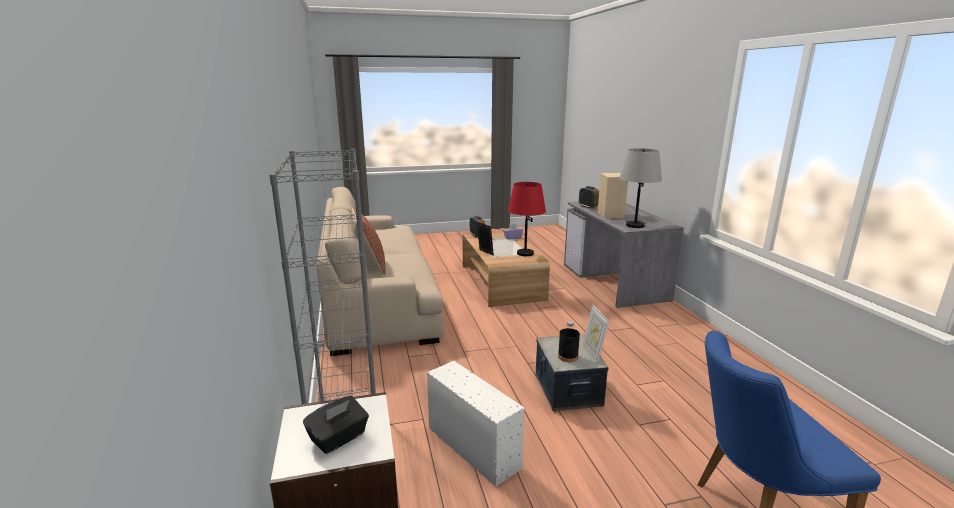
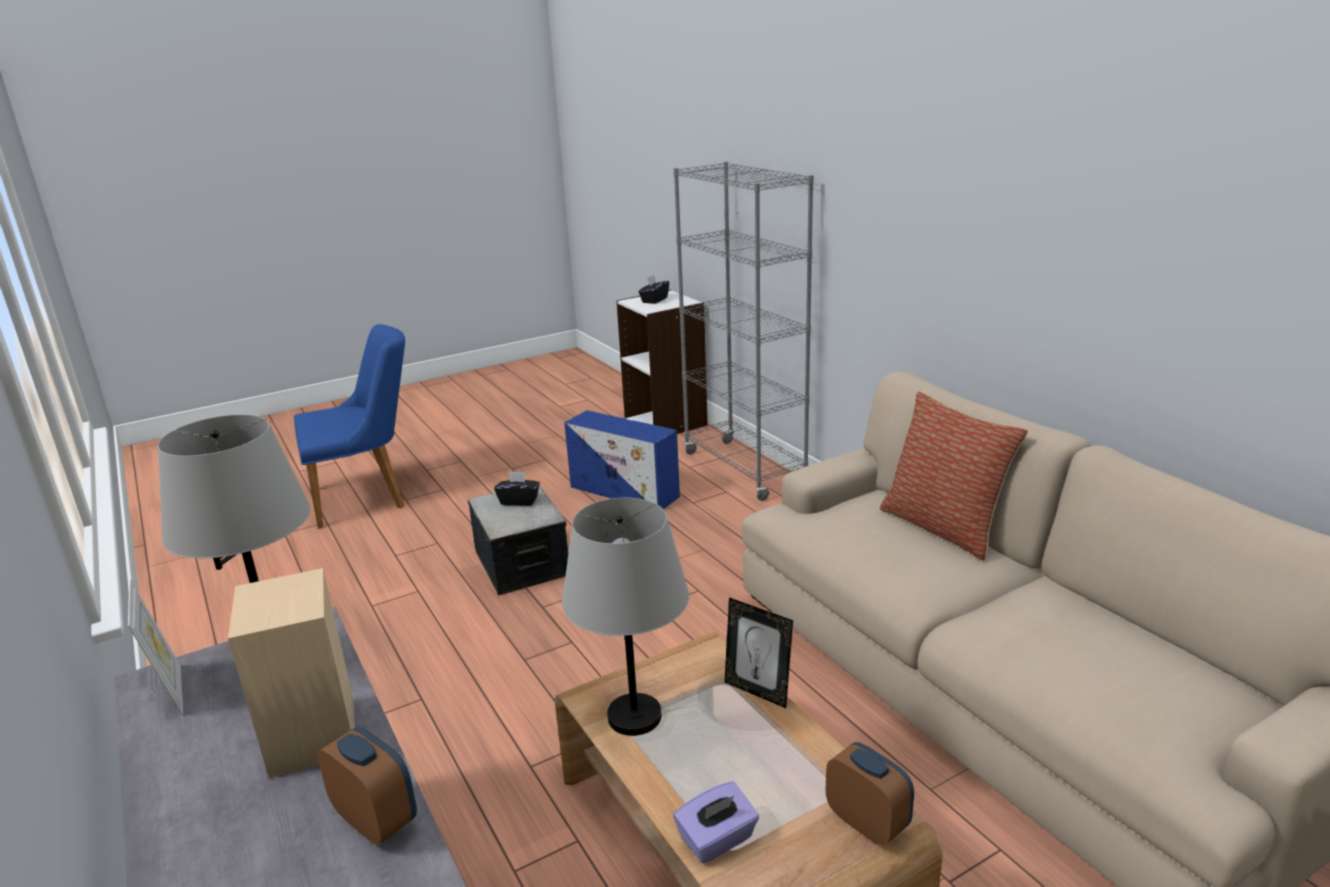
camera: 165 degrees right, 5 degrees up
white storage box [427,361,525,487] -> blue storage box [564,410,680,509]
red table lamp [508,182,546,256] -> grey table lamp [562,498,689,736]
black bottle [558,321,580,362] -> black tissue box [494,471,540,506]
picture frame [582,305,609,364] -> picture frame moved to [128,579,183,716]

